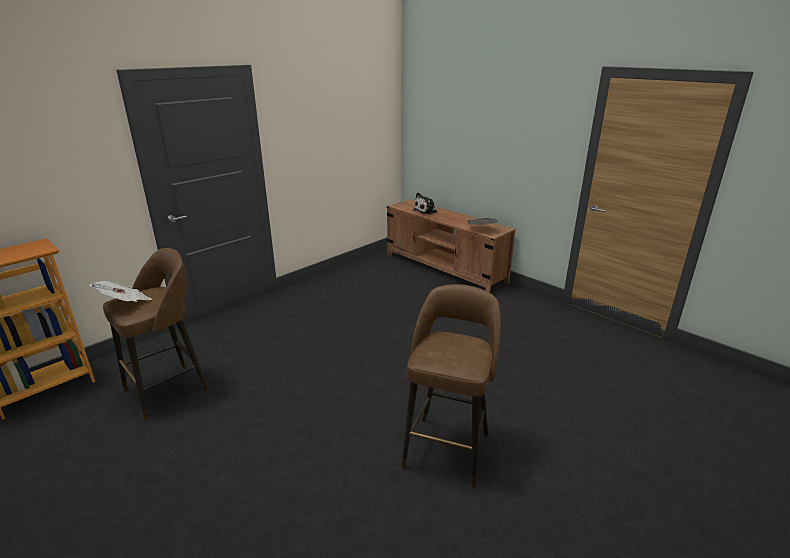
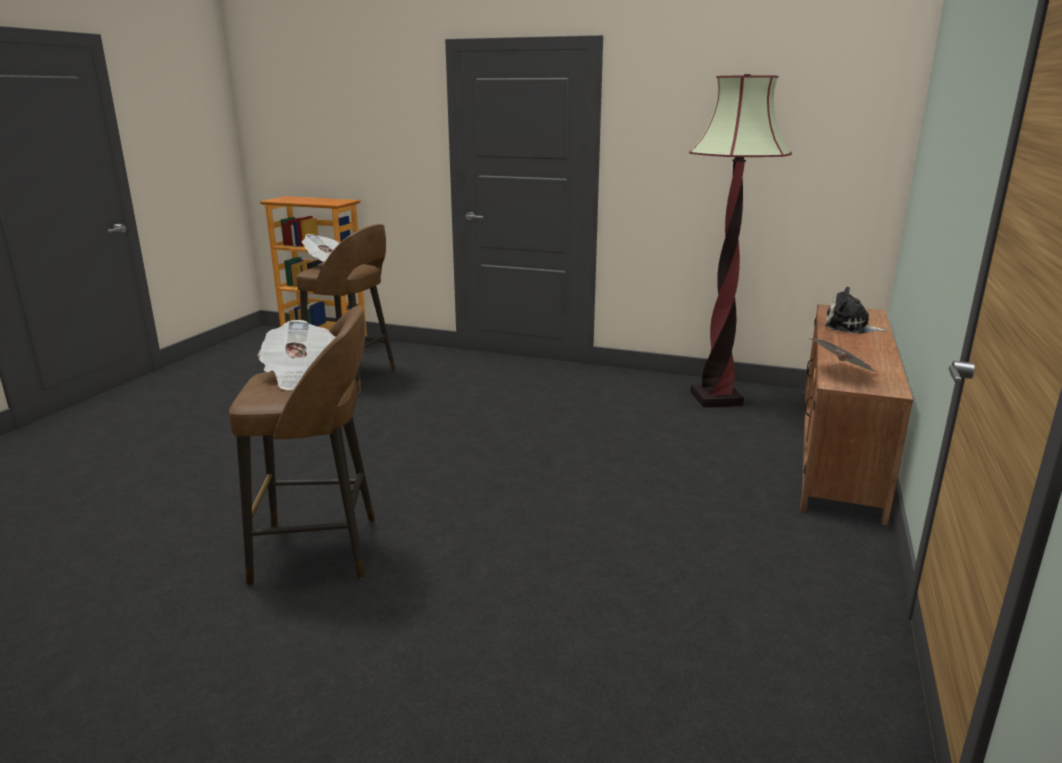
camera: 65 degrees right, 5 degrees down
none -> newspaper [258,320,335,390]
none -> floor lamp [689,74,792,408]

